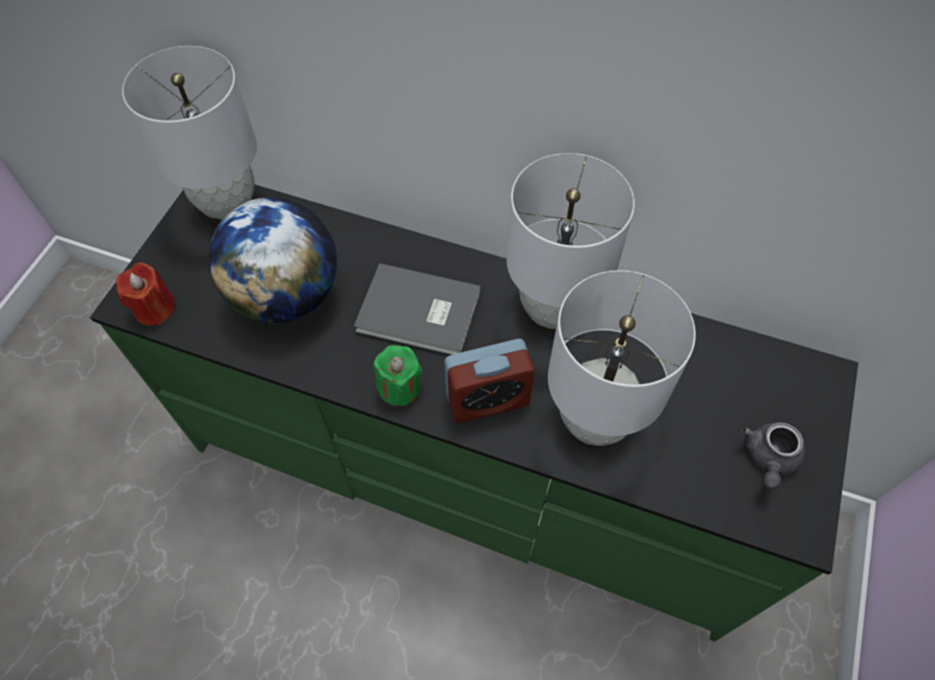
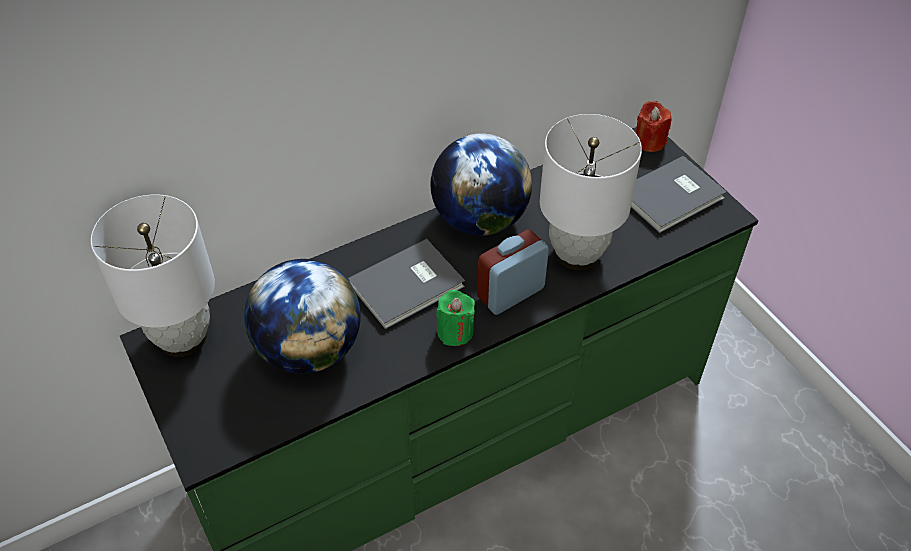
camera: 50 degrees left, 10 degrees down
red candle [116,263,175,325] -> red candle moved to [636,101,672,152]
alarm clock [444,339,535,423] -> alarm clock turned 150 degrees counterclockwise [477,229,549,315]
white table lamp [507,153,635,333] -> globe [430,133,532,236]
grey teapot [742,423,805,490] -> grey book [631,156,727,233]

